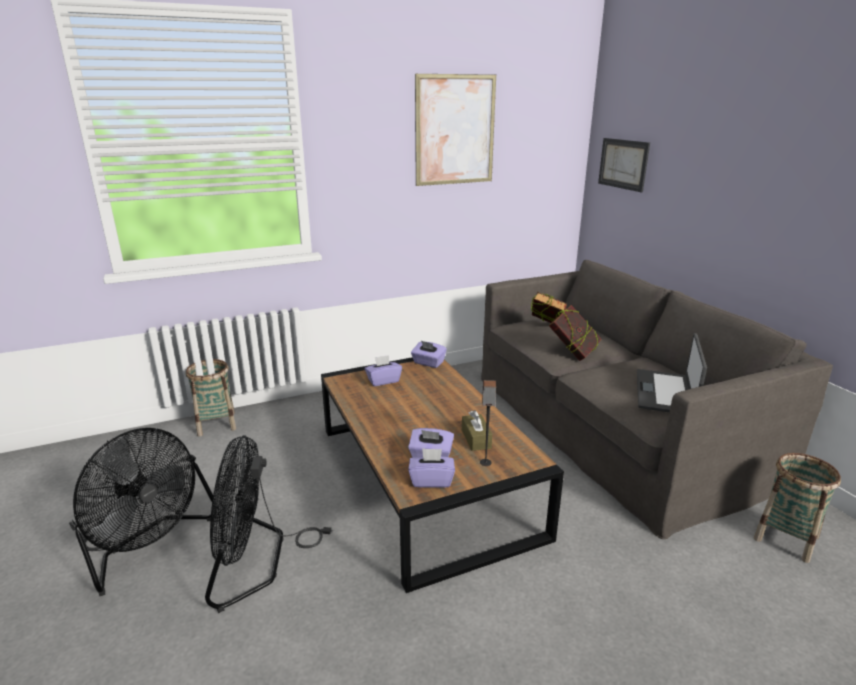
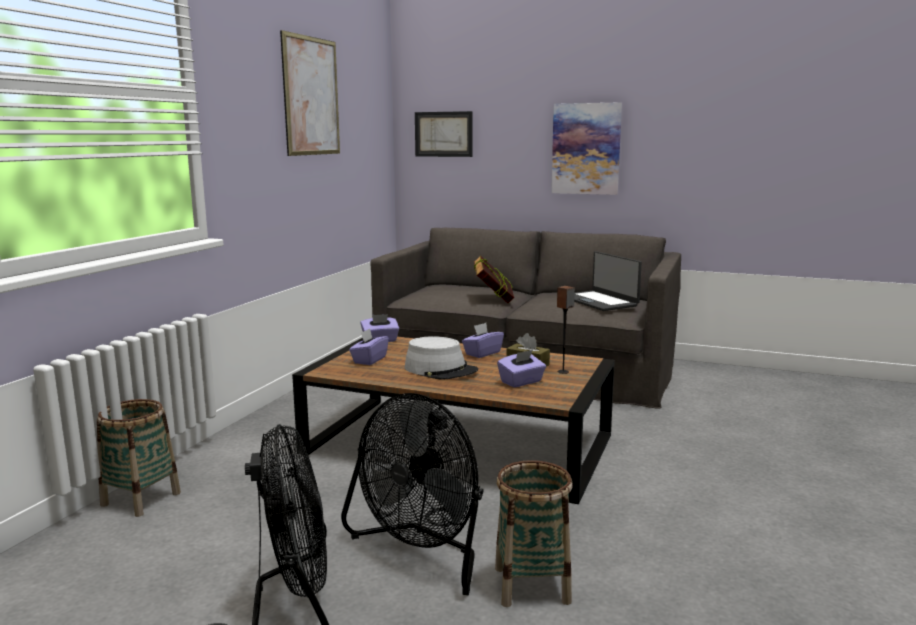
camera: 45 degrees left, 10 degrees down
purple tissue box [408,448,455,488] -> purple tissue box moved to [462,323,504,358]
book [531,292,567,323] -> none
basket [754,453,841,563] -> basket moved to [495,460,573,607]
none -> grey hat [405,336,478,380]
none -> picture [551,102,622,195]

